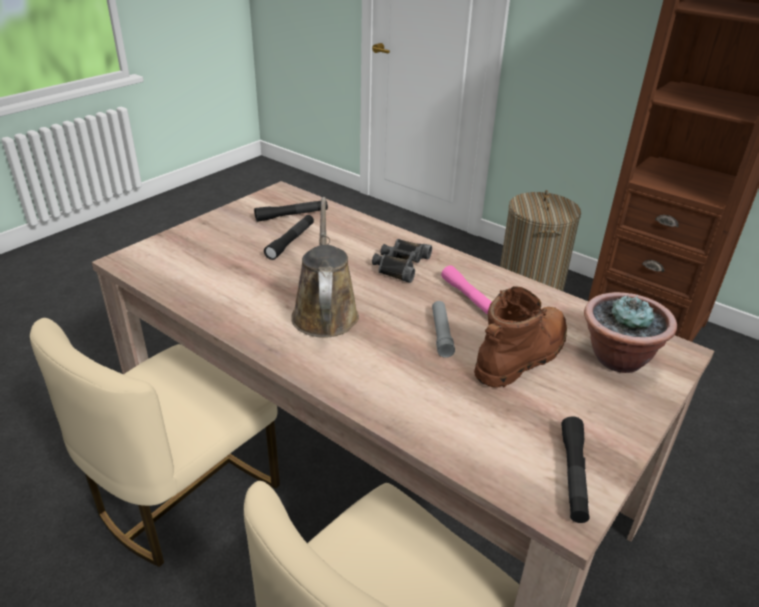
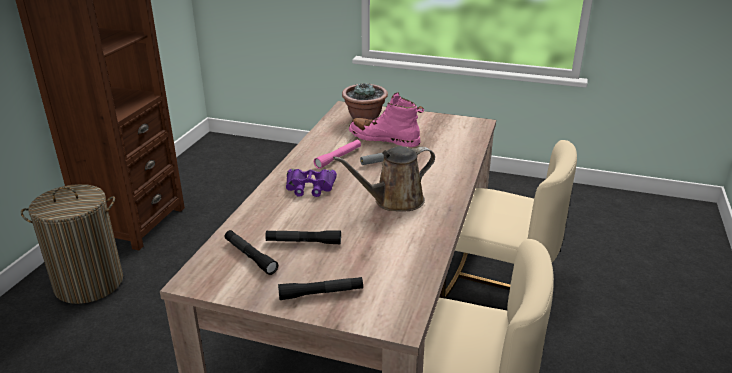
camera: 110 degrees left, 5 degrees down
black binoculars [372,239,432,283] -> purple binoculars [286,169,337,197]
brown boot [474,286,567,388] -> pink boot [349,92,424,147]
black flashlight [562,416,590,523] -> black flashlight moved to [278,277,363,300]

